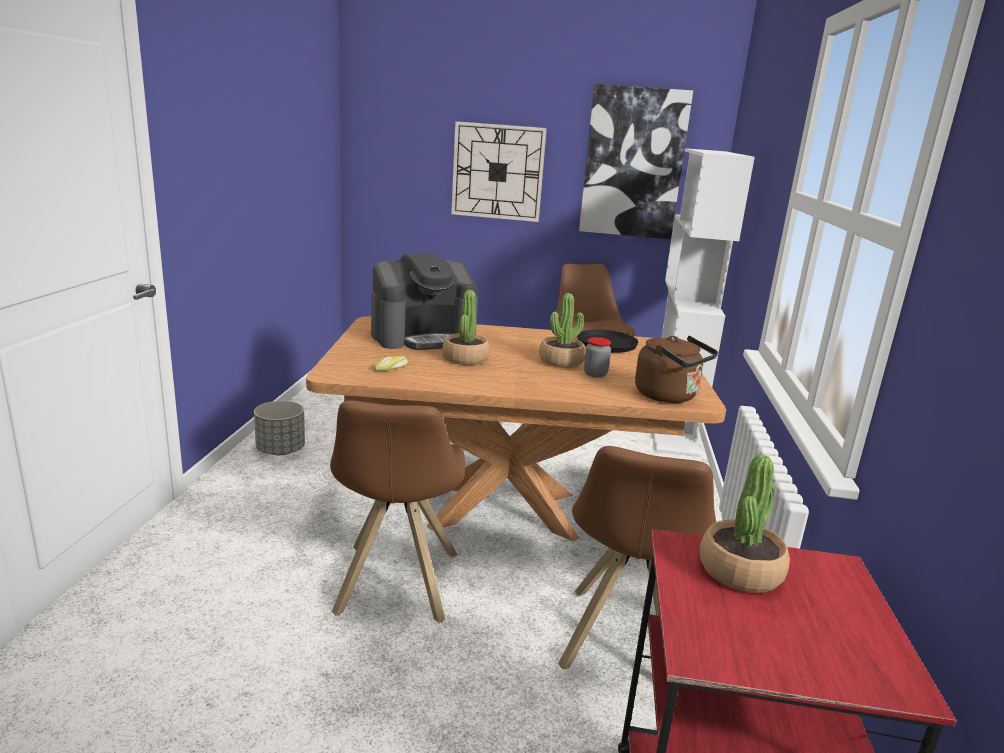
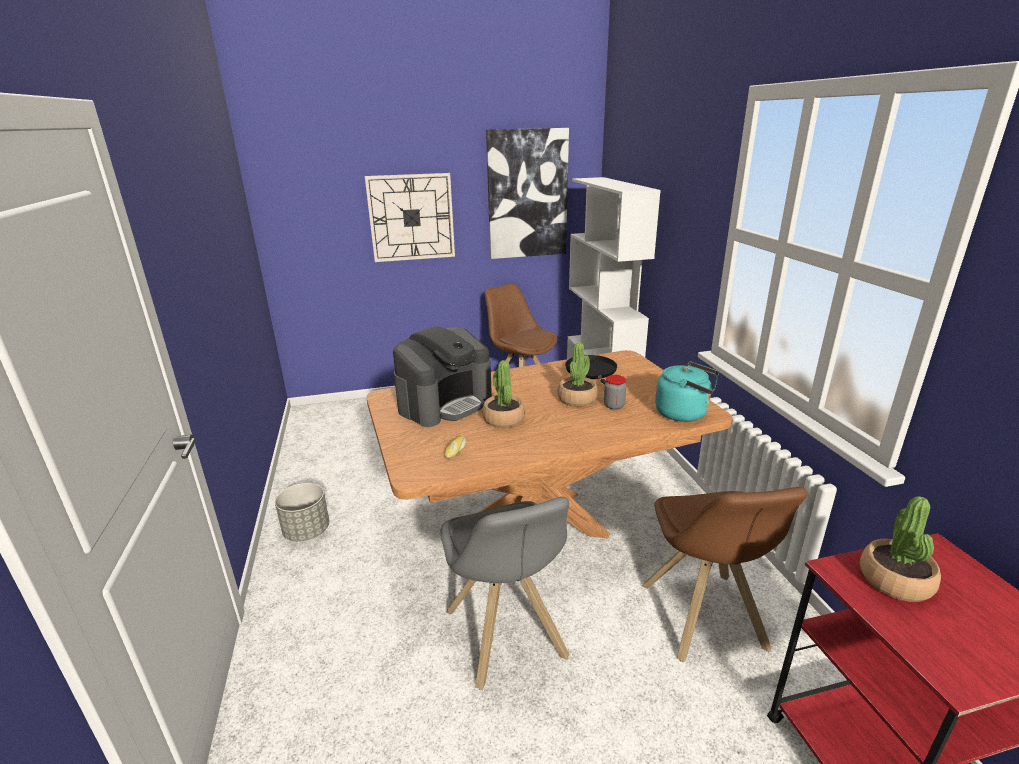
camera: 20 degrees left, 5 degrees up
brown chair [330,400,465,623] -> grey chair [441,497,570,690]
brown kettle [635,336,718,403] -> turquoise kettle [655,361,719,422]

